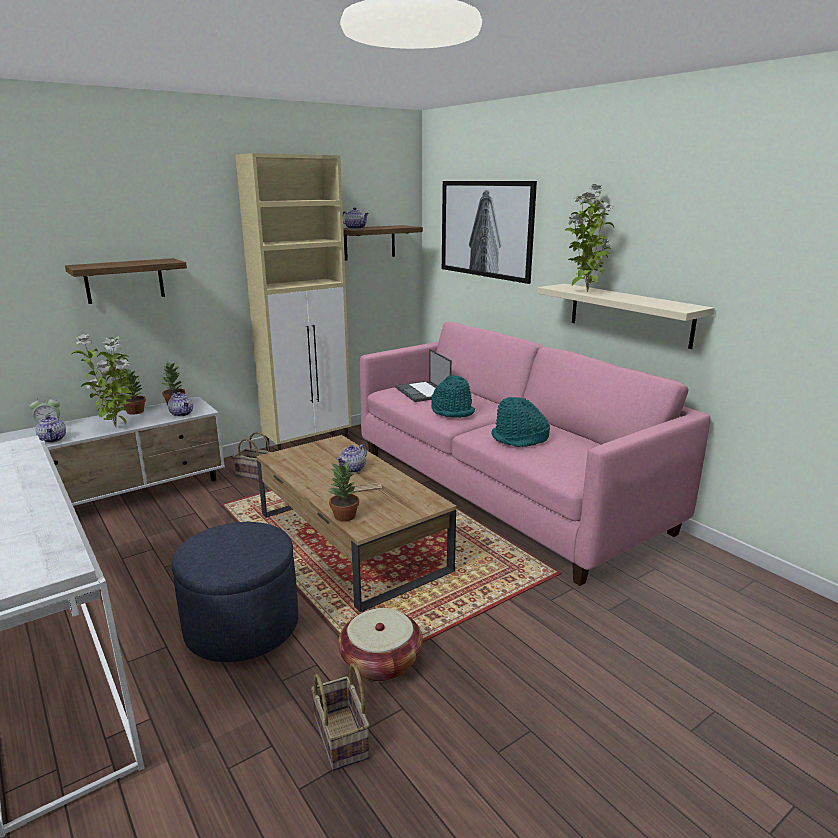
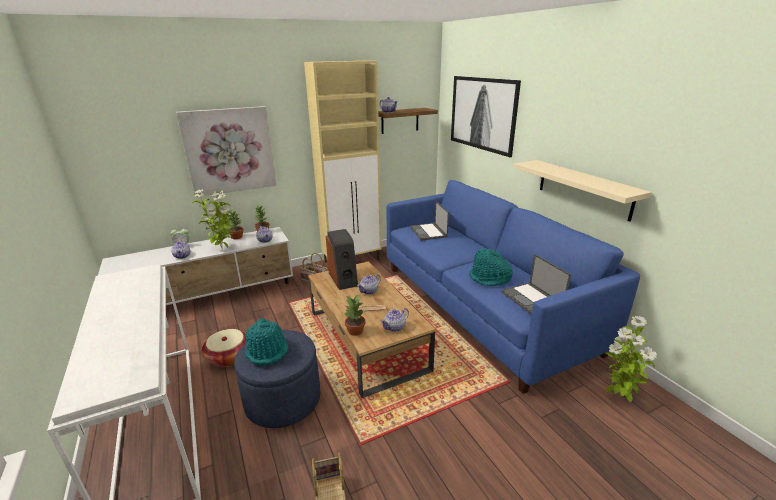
camera: 10 degrees right, 5 degrees up
shelf [65,258,187,304] -> picture [176,106,276,197]
basket [338,608,423,681] -> basket moved to [202,329,246,367]
pink sofa [360,321,710,586] -> blue sofa [387,180,640,394]
turquoise hat [431,374,475,418] -> turquoise hat moved to [245,318,288,365]
potted plant [565,184,614,292] -> potted plant moved to [605,316,657,402]
none -> speaker [326,229,358,290]
none -> teapot [380,308,409,332]
none -> laptop [501,254,571,314]

